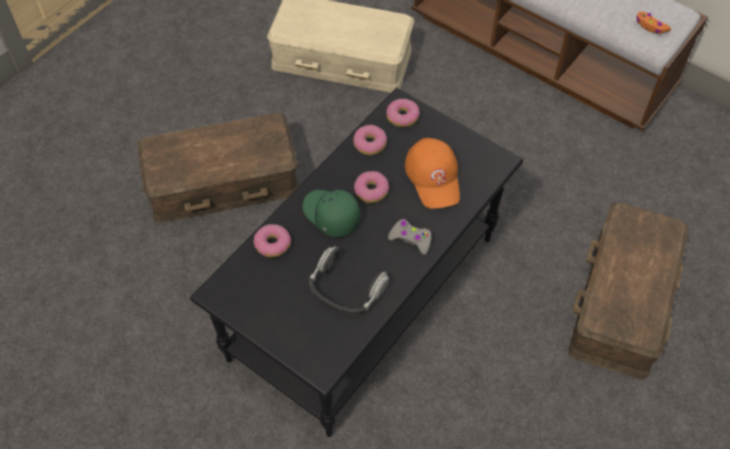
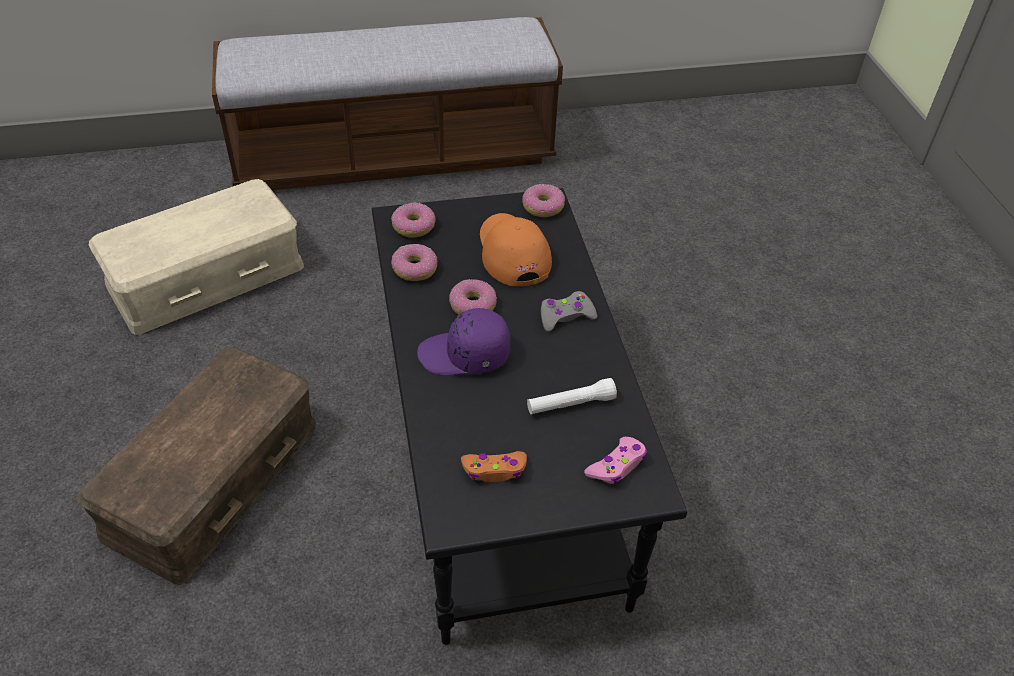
camera: 50 degrees left, 10 degrees down
donut [254,224,291,257] -> donut moved to [522,184,565,217]
green cap [302,189,360,237] -> purple cap [417,308,510,376]
headphones [309,246,389,314] -> white flashlight [527,378,617,415]
orange cap [405,138,460,209] -> orange cap turned 135 degrees counterclockwise [480,213,552,286]
brown storage box [568,203,688,380] -> none
orange game controller [636,11,671,34] -> orange game controller moved to [461,451,527,482]
none -> pink game controller [584,437,647,484]

